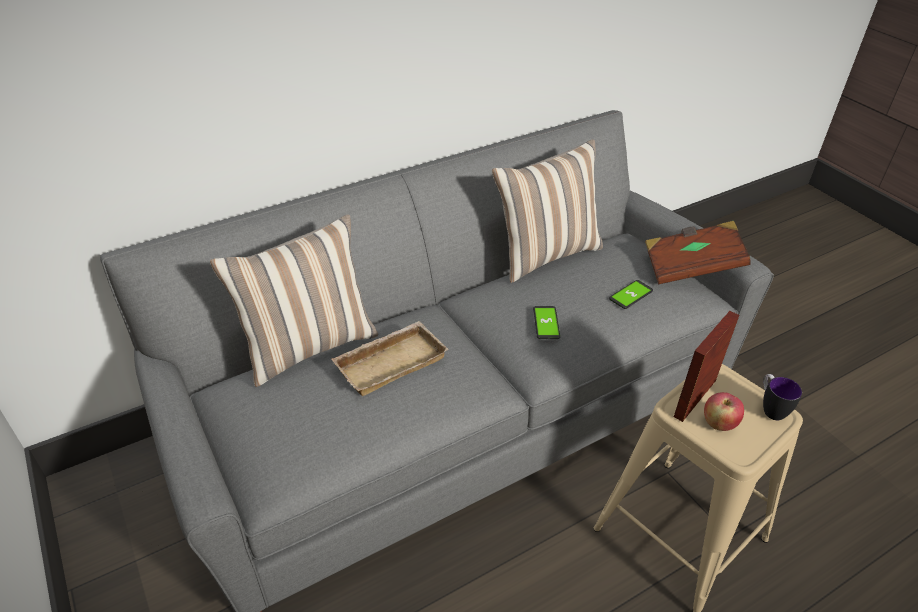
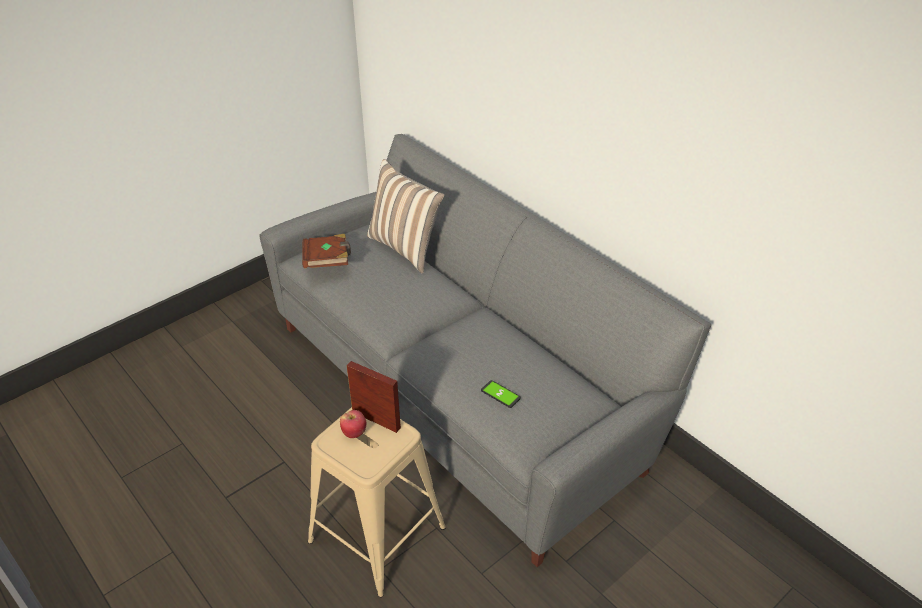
camera: 80 degrees right, 0 degrees up
beige tray [331,321,449,396] -> none
pillow [492,139,603,283] -> none
phone [533,306,560,339] -> none
brown book [645,221,751,285] -> brown book moved to [302,234,351,269]
mug [763,374,802,420] -> none

